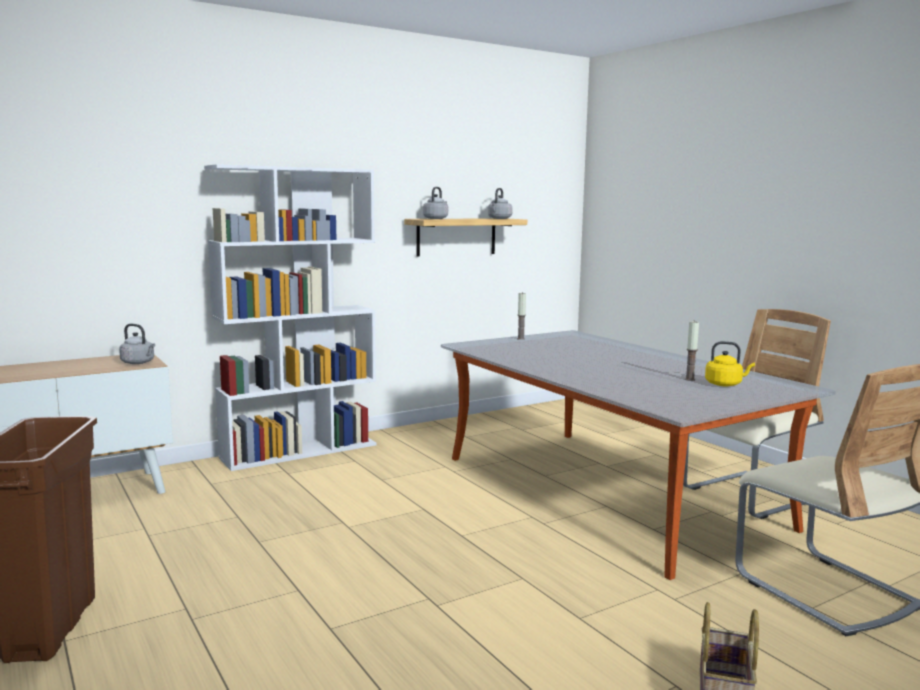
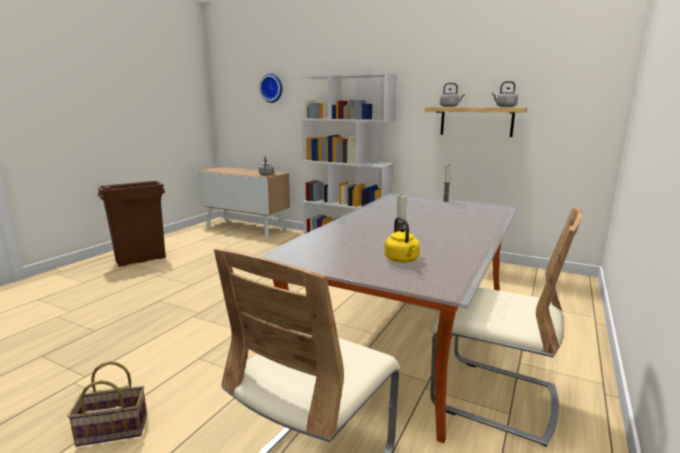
camera: 60 degrees right, 5 degrees up
none -> wall clock [259,73,283,103]

